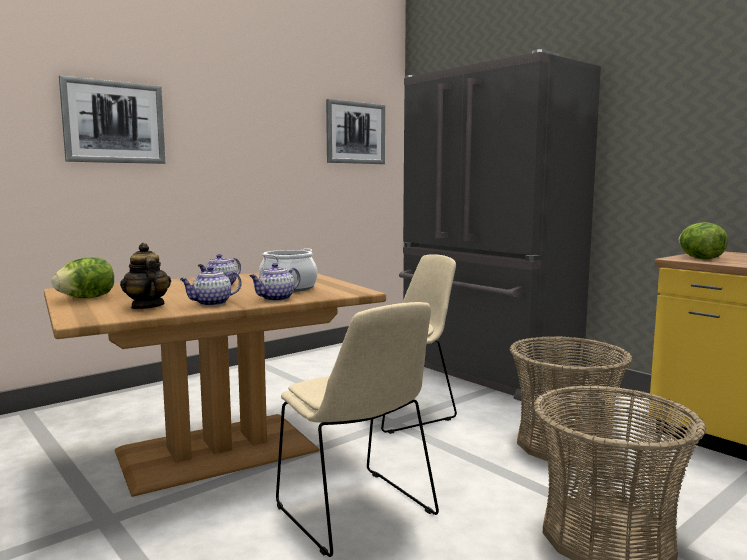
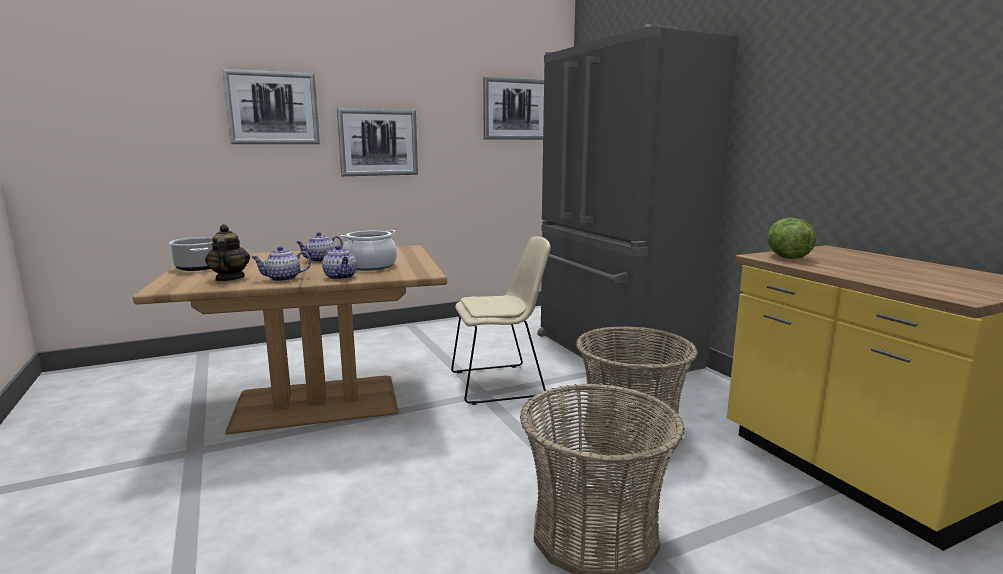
camera: 15 degrees right, 5 degrees up
lettuce [52,257,114,298] -> cooking pot [169,237,213,271]
teapot [250,263,300,301] -> teapot turned 90 degrees counterclockwise [322,245,357,280]
beige chair [276,302,439,557] -> none
none -> picture [337,108,418,176]

